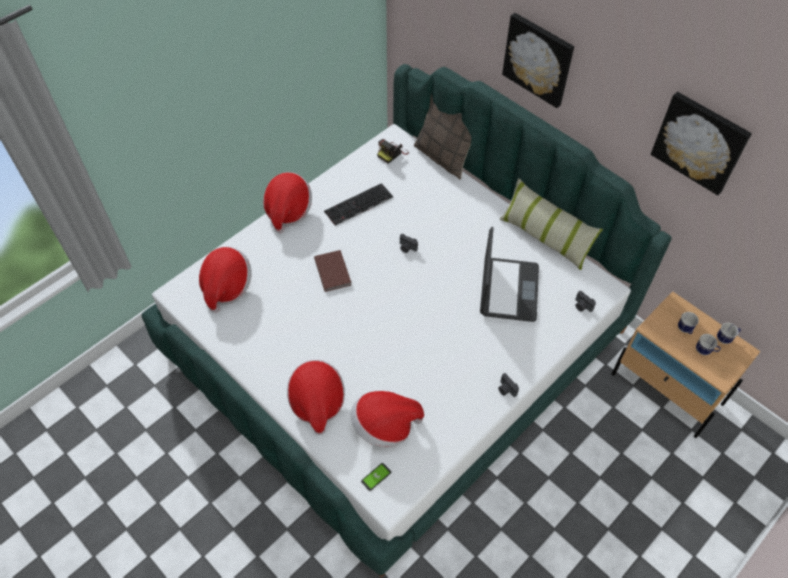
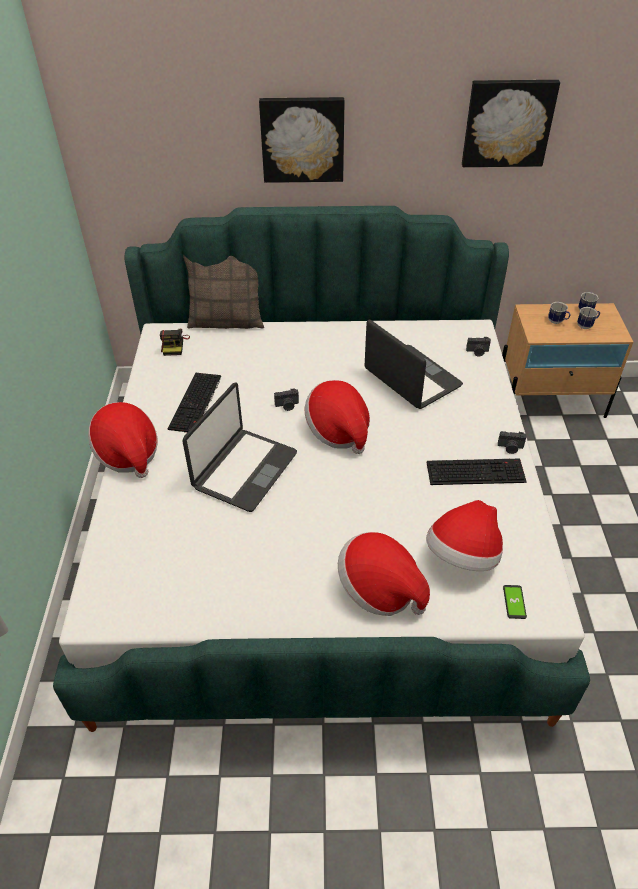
camera: 45 degrees left, 10 degrees down
hat [199,247,251,313] -> hat moved to [305,380,370,454]
brown book [314,250,351,292] -> laptop [182,383,297,512]
pillow [499,178,603,270] -> none
none -> keyboard [427,459,527,485]

